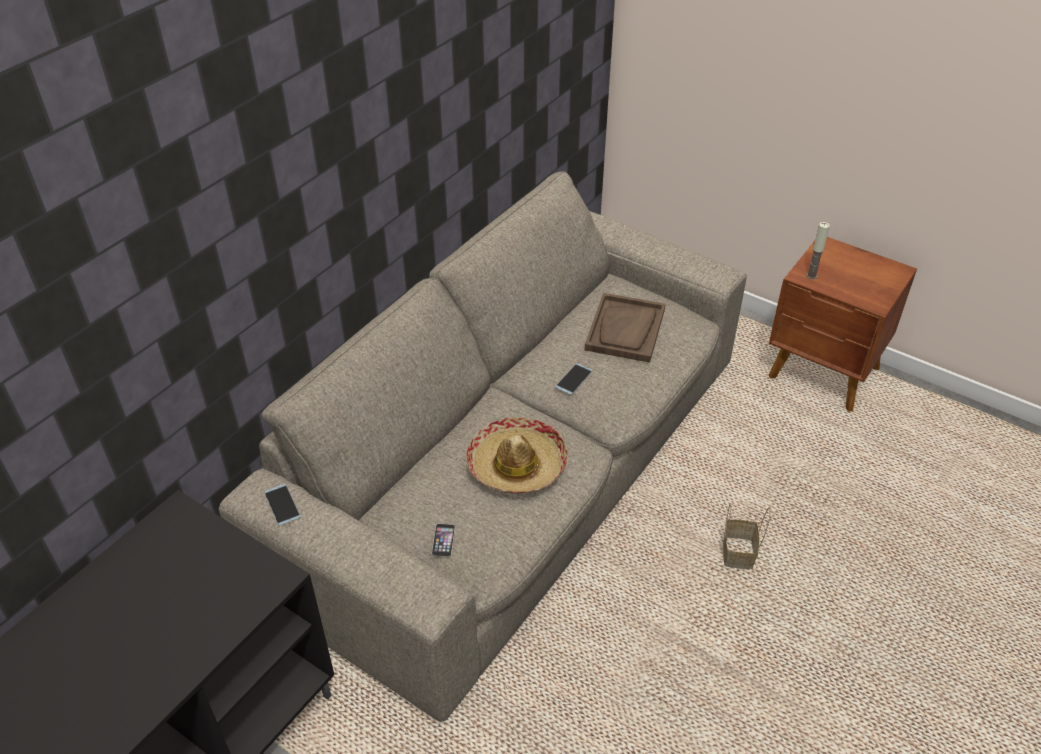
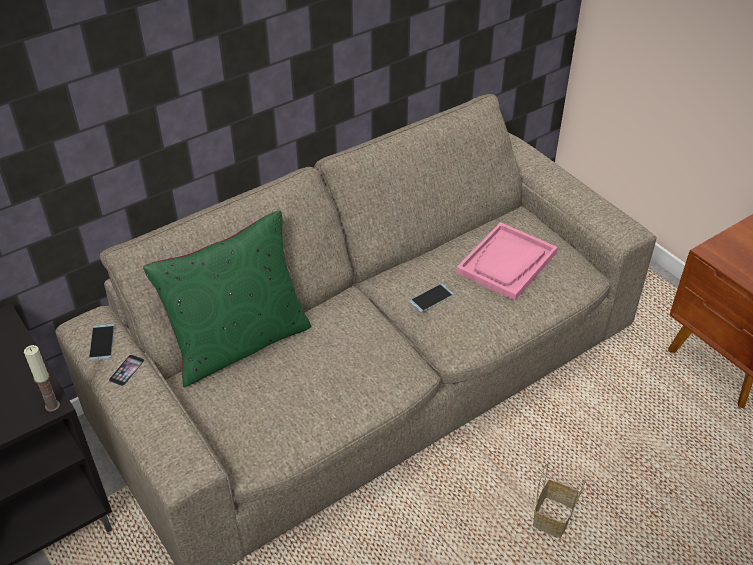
camera: 20 degrees right, 0 degrees up
phone [432,524,455,557] -> phone moved to [109,354,145,386]
hat [466,417,568,494] -> none
brown tray [585,293,665,363] -> pink tray [456,222,557,301]
candle [806,222,830,279] -> candle moved to [24,345,60,412]
none -> green pillow [143,210,311,387]

